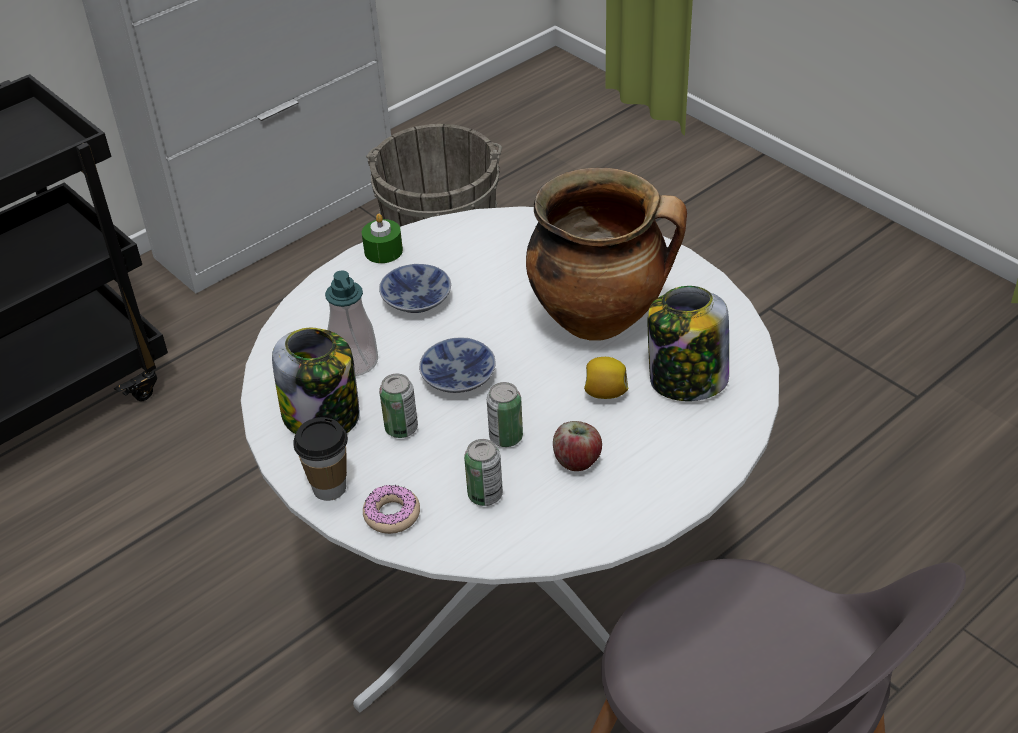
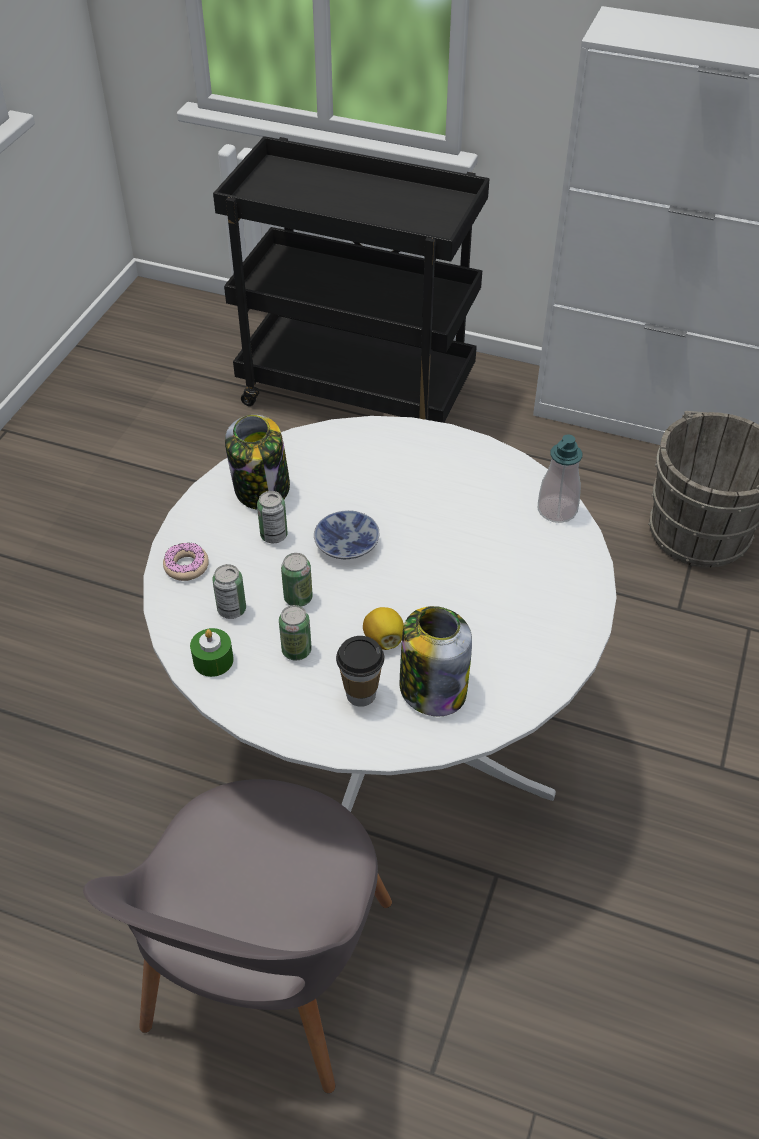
camera: 60 degrees right, 5 degrees up
cup [293,417,348,501] -> cup moved to [336,636,384,707]
soap dispenser [325,270,378,376] -> soap dispenser moved to [538,435,582,523]
green candle [362,214,403,263] -> green candle moved to [190,628,234,677]
bowl [379,264,451,313] -> none
cooking pot [526,168,687,340] -> none
apple [553,421,602,471] -> can [279,605,312,661]

